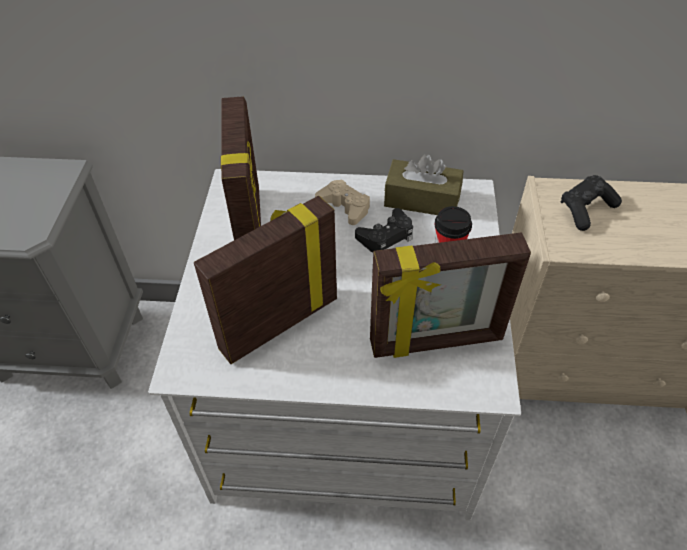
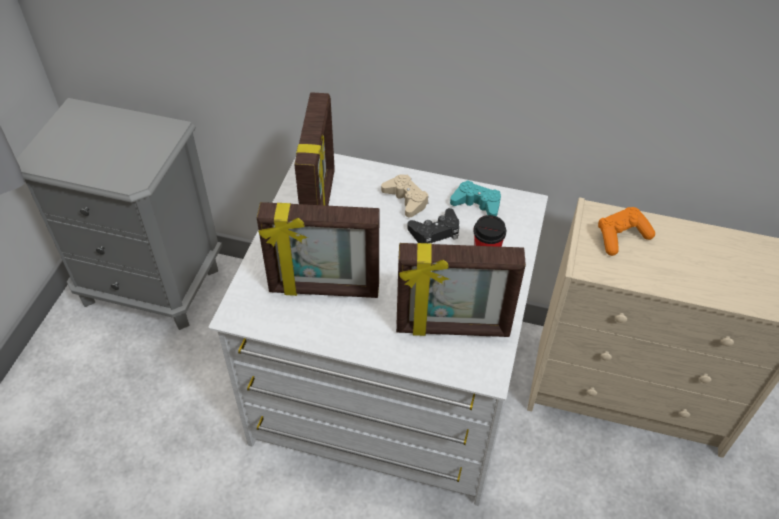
camera: 10 degrees right, 0 degrees up
picture frame [194,196,337,364] -> picture frame turned 150 degrees counterclockwise [257,202,379,298]
brown tissue box [384,154,463,215] -> turquoise game controller [450,180,501,216]
black game controller [561,175,622,231] -> orange game controller [598,207,655,256]

